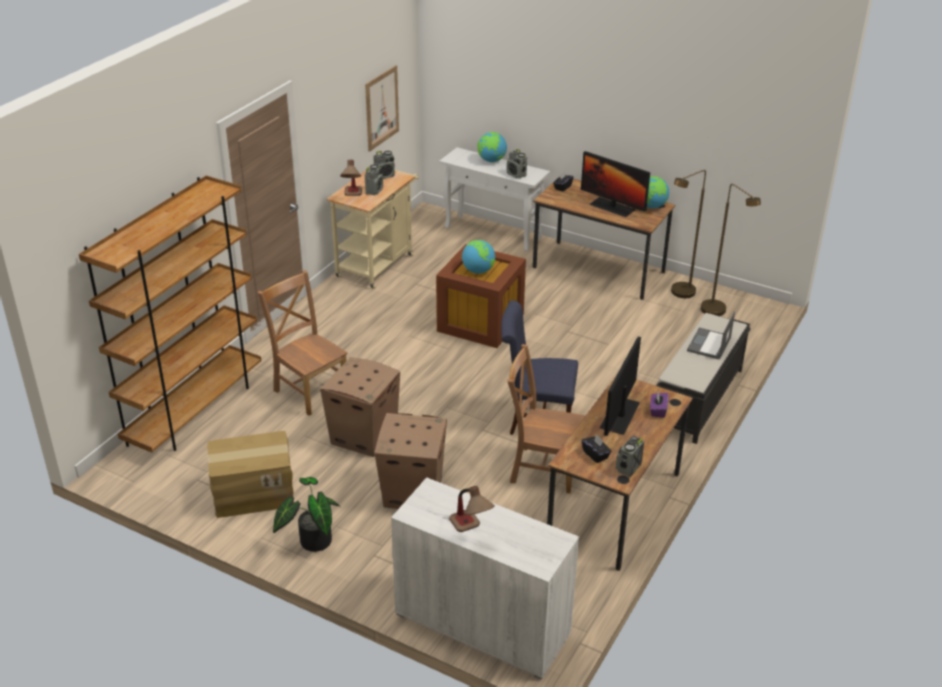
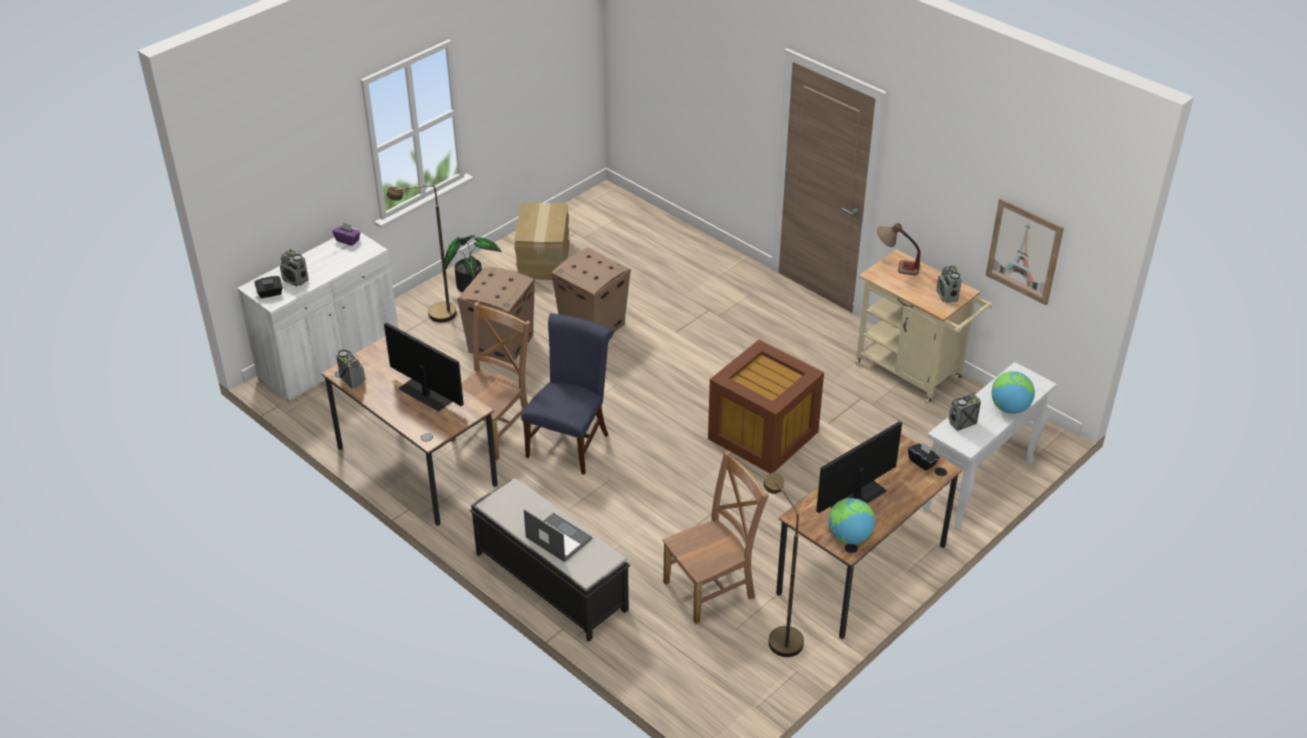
camera: 105 degrees right, 5 degrees up
brown bookcase [79,175,261,453] -> none
brown chair [257,270,348,416] -> brown chair moved to [663,451,769,624]
radio [365,164,383,195] -> radio moved to [280,249,309,286]
table lamp [449,486,495,532] -> none
globe [462,240,495,274] -> none
black tissue box [582,434,611,463] -> black tissue box moved to [254,276,283,298]
purple tissue box [650,392,669,418] -> purple tissue box moved to [332,223,361,246]
brown floor lamp [701,184,761,316] -> brown floor lamp moved to [387,185,456,322]

